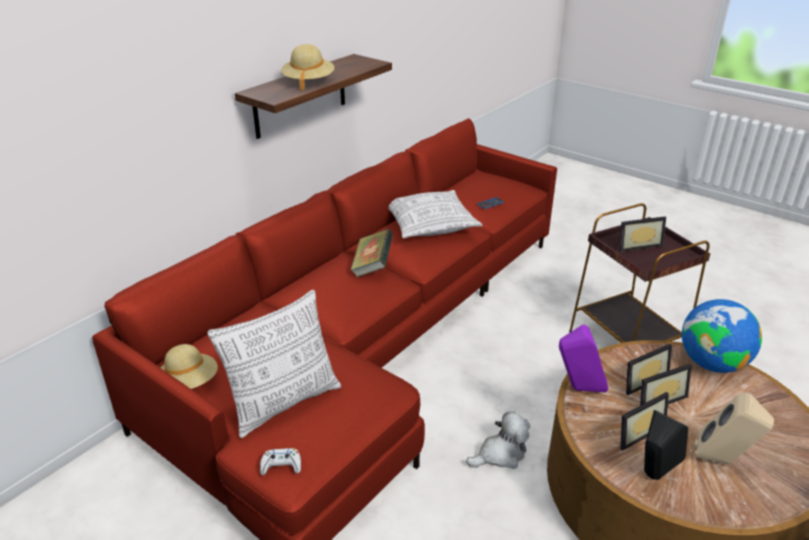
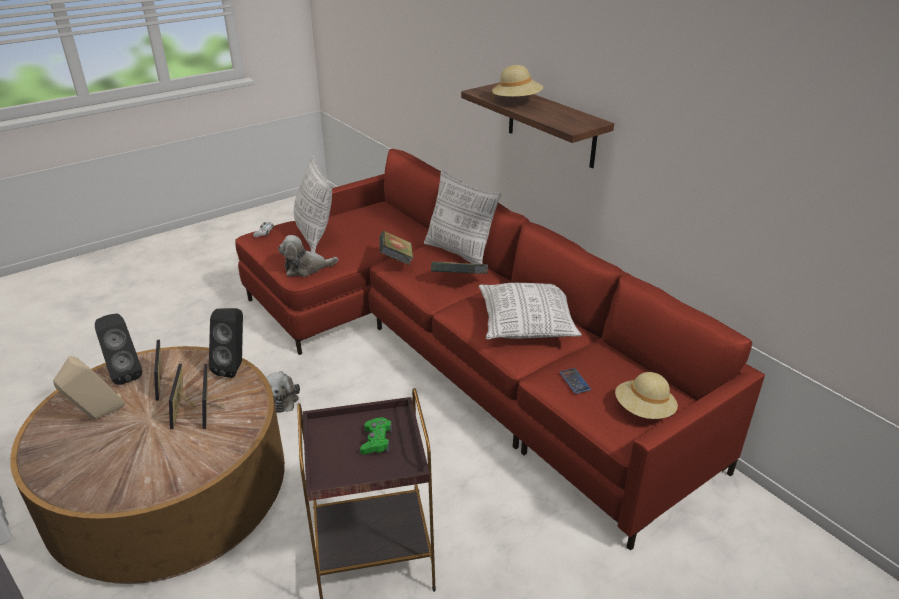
camera: 105 degrees right, 0 degrees up
beige hat [160,344,218,389] -> beige hat moved to [615,372,678,419]
purple speaker [559,324,608,392] -> black speaker [209,308,243,378]
picture frame [619,216,666,252] -> green game controller [360,418,392,455]
globe [682,299,762,373] -> none
none -> plush toy [278,235,338,277]
none -> book [379,231,413,265]
none -> pillow [424,170,501,264]

